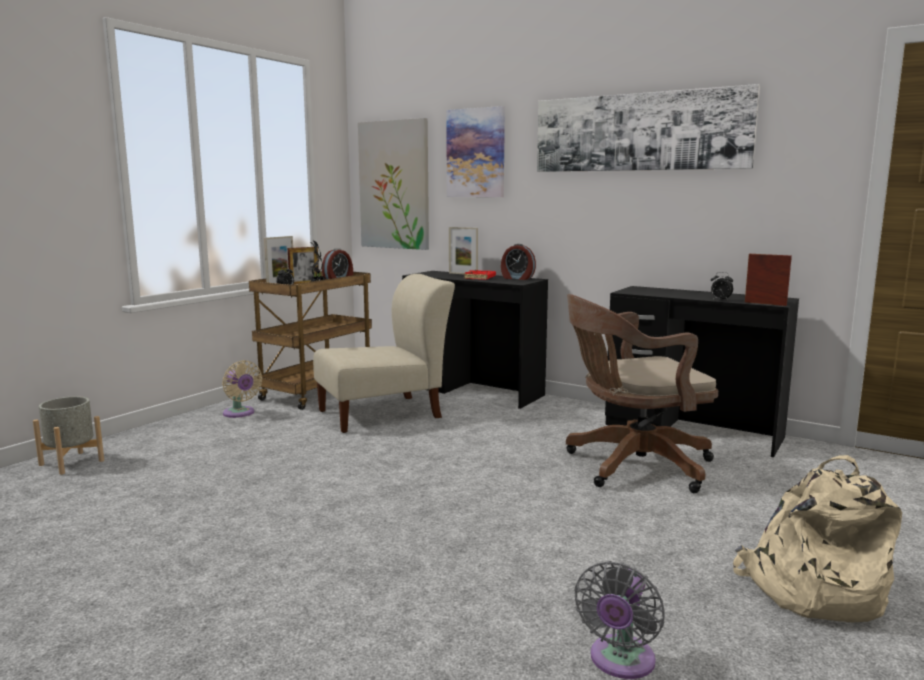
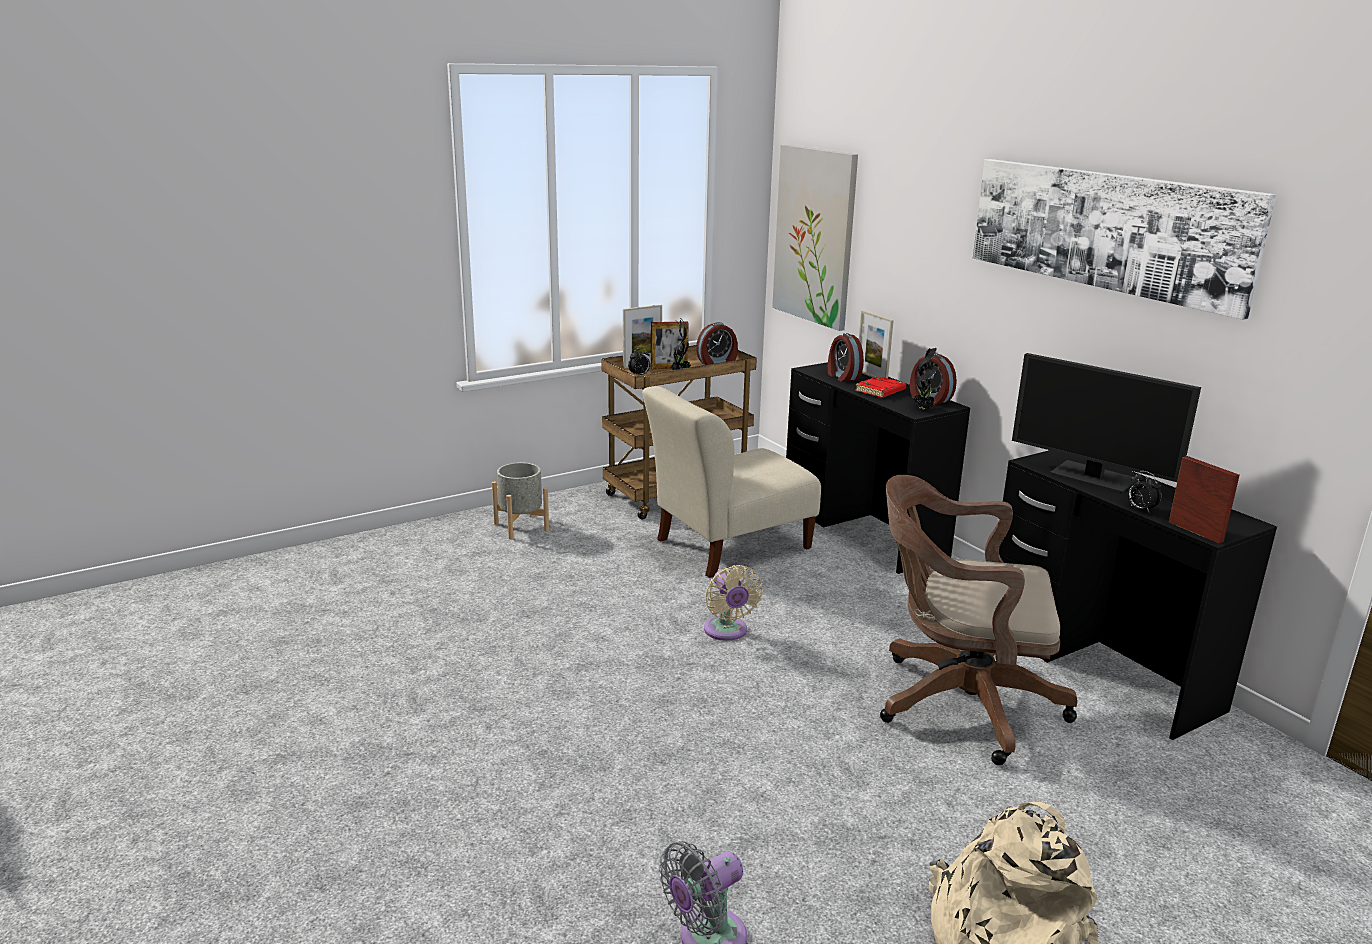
camera: 25 degrees right, 10 degrees up
grey planter [33,396,104,475] -> grey planter moved to [492,462,549,539]
beige fan [222,360,263,418] -> beige fan moved to [704,565,763,641]
beige chair [313,274,455,433] -> beige chair turned 150 degrees clockwise [642,386,821,578]
picture [446,106,505,197] -> none
none -> alarm clock [828,333,864,382]
none -> potted plant [912,348,938,410]
none -> monitor [1012,353,1201,493]

